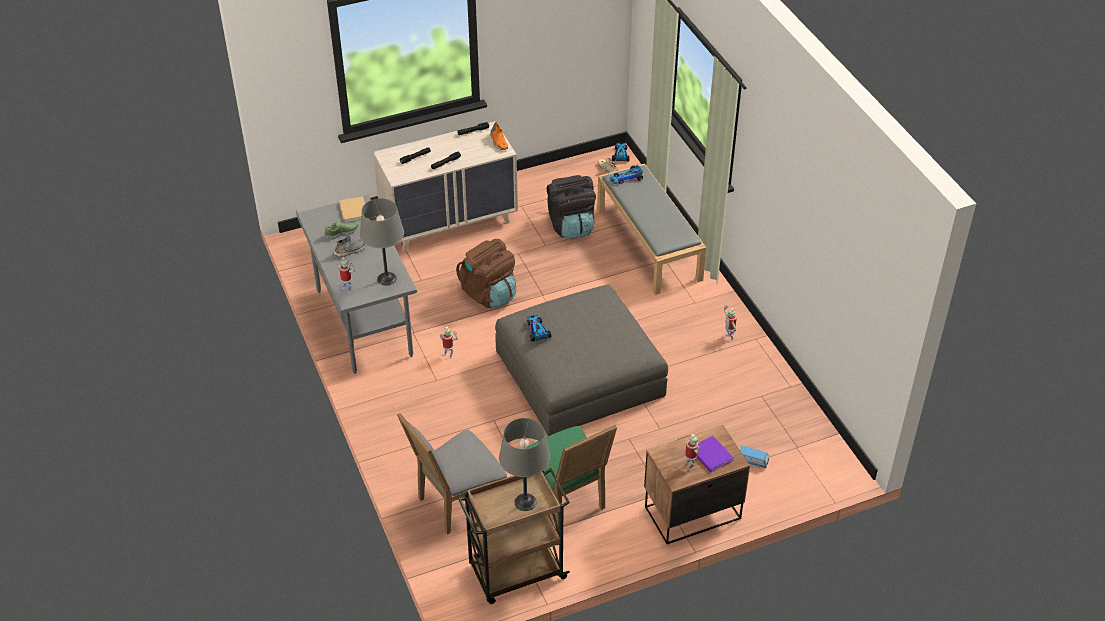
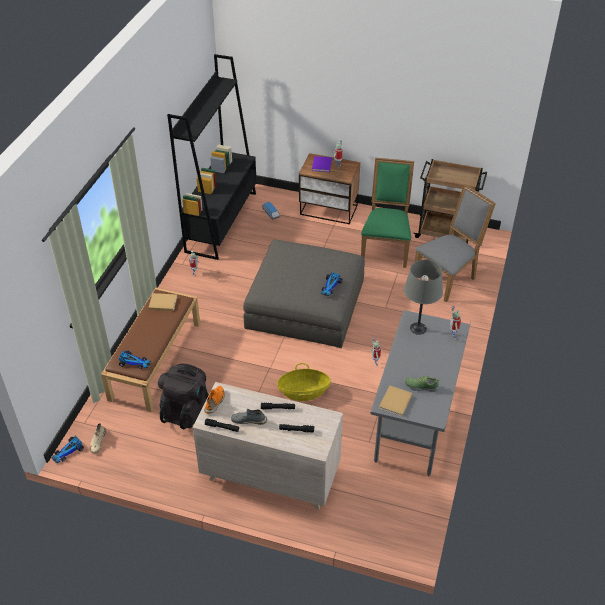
camera: 140 degrees left, 0 degrees up
grey shoe [333,235,366,257] -> grey shoe moved to [231,409,267,425]
grey chair [397,412,507,534] -> grey chair turned 45 degrees counterclockwise [415,184,496,302]
brown backpack [456,239,516,308] -> basket [277,363,331,401]
grey table lamp [499,418,550,511] -> none
grey bench [597,163,706,295] -> brown bench [101,288,200,412]
none -> beige book [148,293,177,311]
none -> black bookcase [167,54,257,260]

